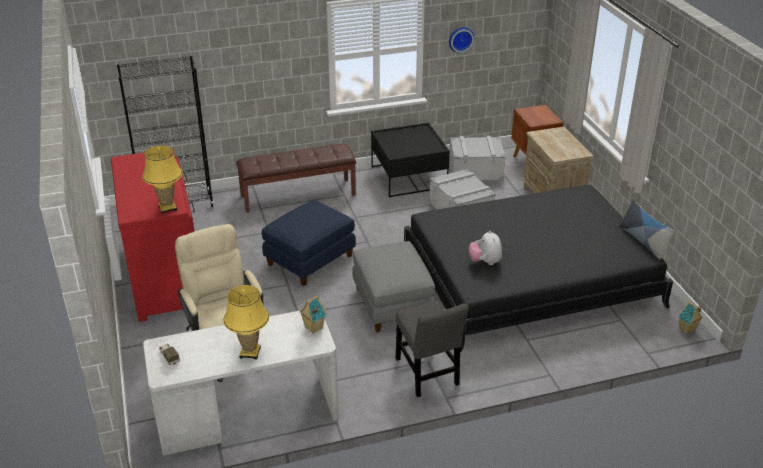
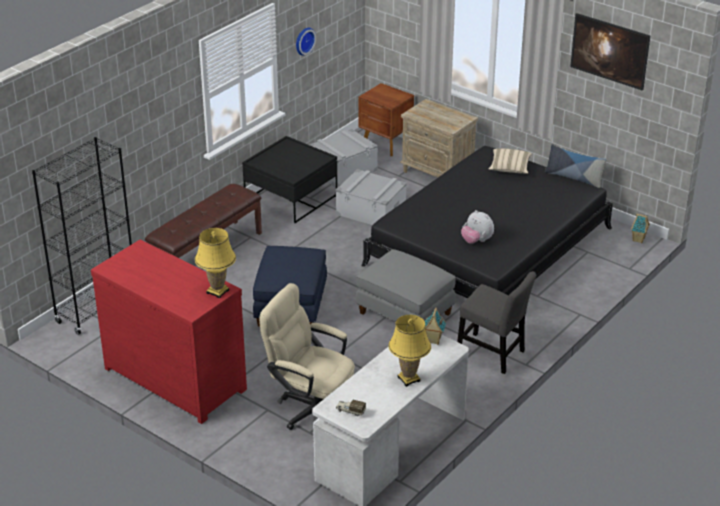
camera: 35 degrees left, 0 degrees up
none -> beige pillow [488,148,532,174]
none -> picture [570,13,650,90]

